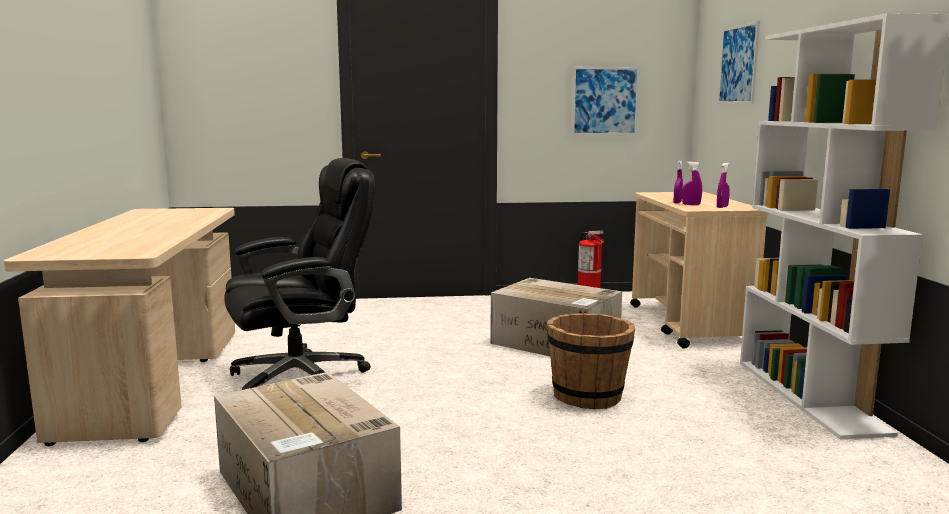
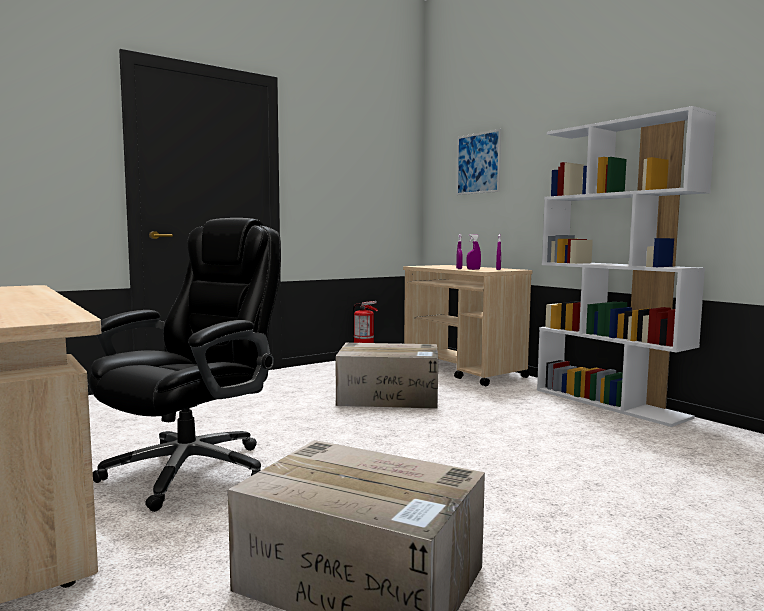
camera: 30 degrees left, 5 degrees down
brown bucket [547,313,635,409] -> none
picture [572,67,640,135] -> none

